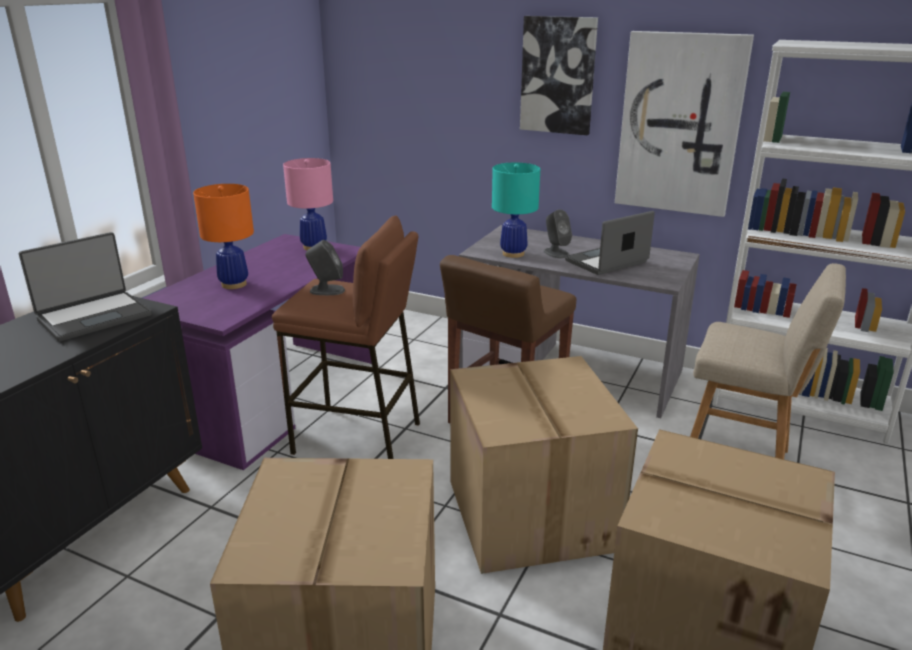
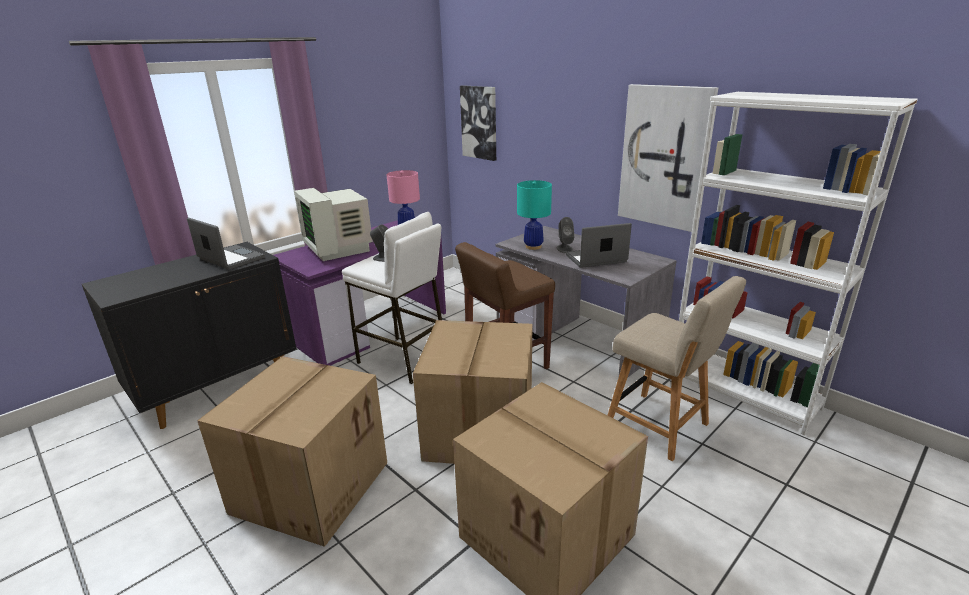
camera: 20 degrees right, 0 degrees up
laptop [19,232,151,342] -> laptop turned 120 degrees counterclockwise [187,218,265,270]
orange table lamp [193,184,254,289] -> monitor [294,188,373,261]
brown stool [272,215,420,459] -> white stool [342,212,442,384]
picture [520,16,598,135] -> picture moved to [460,85,496,161]

